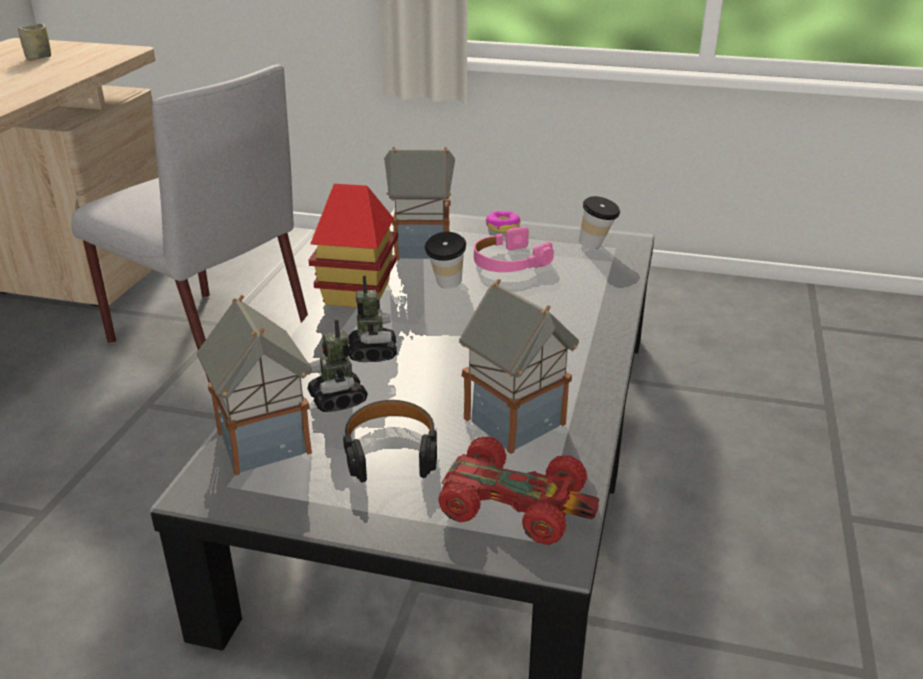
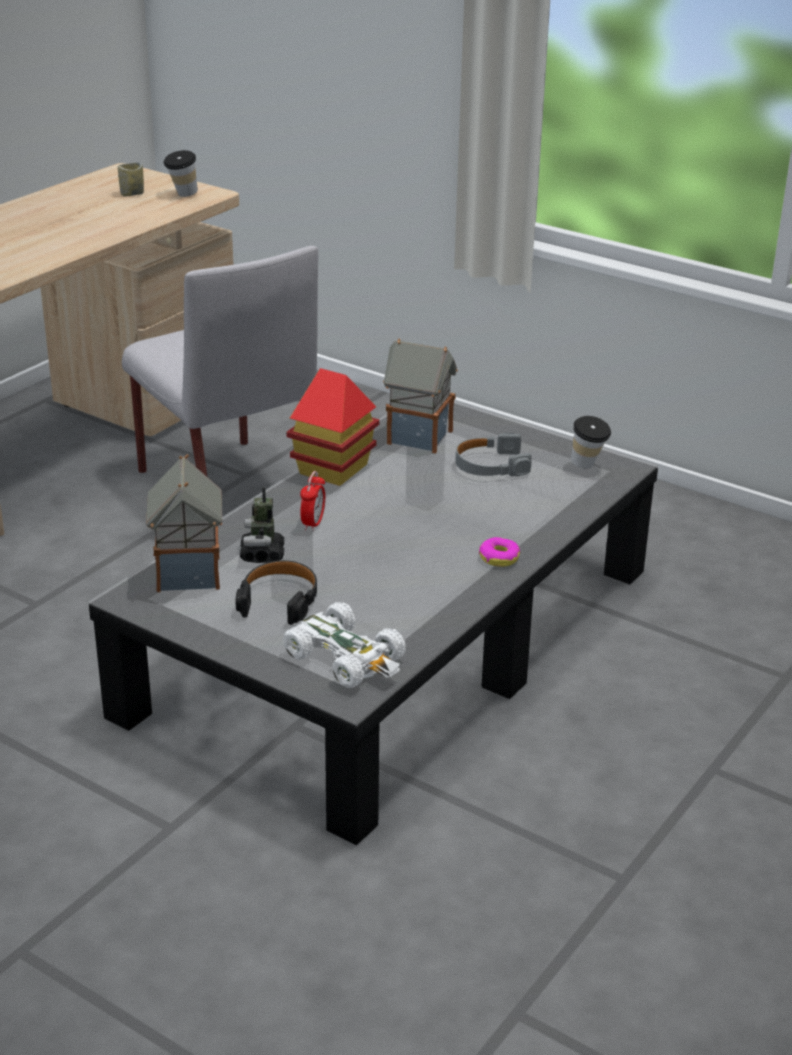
camera: 20 degrees right, 0 degrees up
toy robot [348,275,397,362] -> alarm clock [300,471,325,531]
cup [425,232,466,289] -> cup moved to [163,150,198,197]
red toy car [438,437,599,545] -> white toy car [283,602,406,689]
toy house [459,279,579,454] -> none
pink headphones [474,227,554,272] -> grey headphones [456,433,531,477]
donut [486,211,520,233] -> donut moved to [479,537,520,567]

